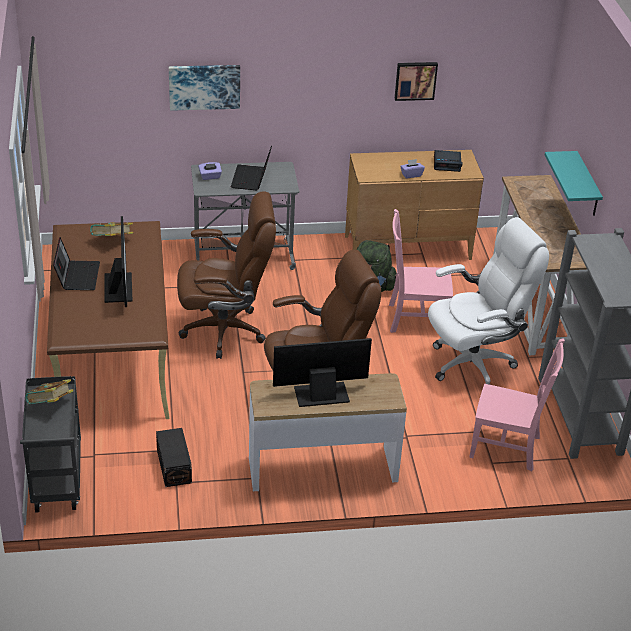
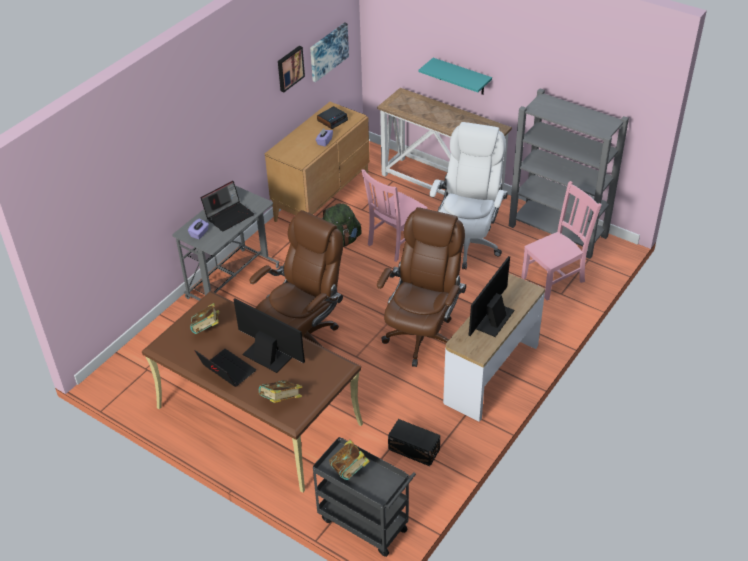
camera: 45 degrees left, 5 degrees up
picture [169,65,240,111] -> picture moved to [310,22,349,82]
laptop [231,145,272,190] -> laptop turned 90 degrees counterclockwise [201,181,254,232]
none -> book [258,380,302,403]

